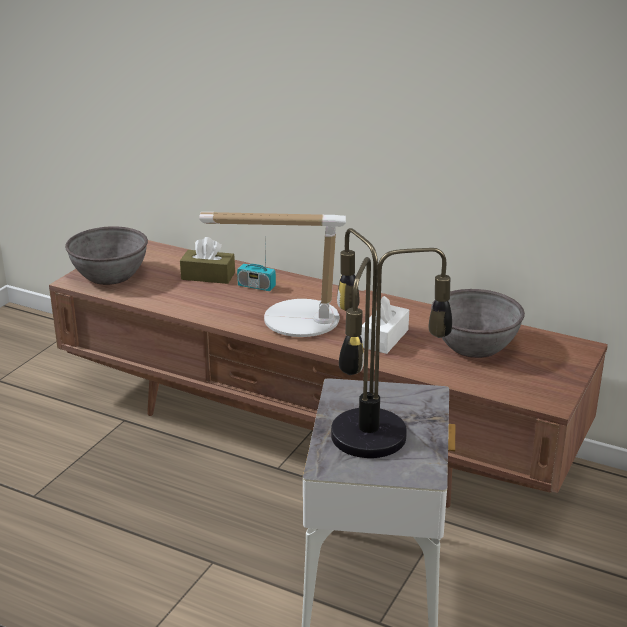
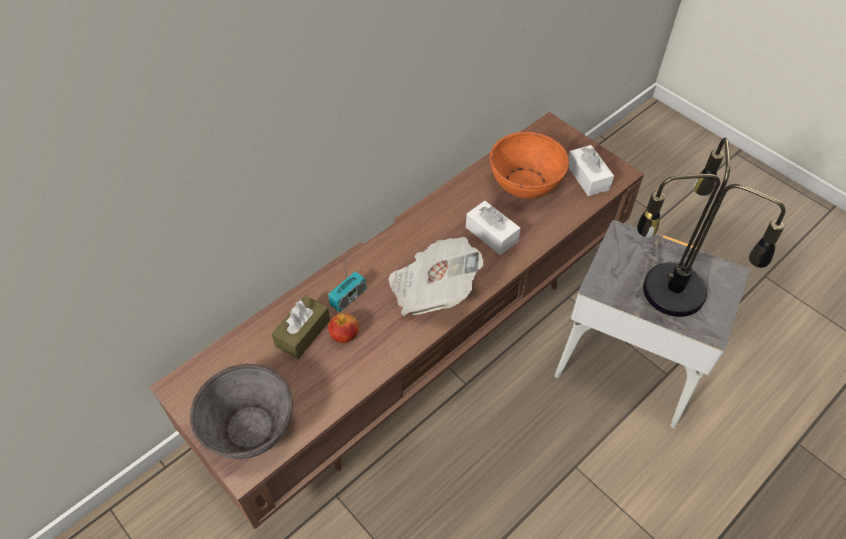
camera: 70 degrees left, 25 degrees up
table lamp [199,212,346,337] -> newspaper [388,237,483,316]
grey bowl [431,289,525,358] -> orange bowl [490,132,569,199]
none -> apple [328,313,359,343]
none -> white tissue box [568,145,614,196]

